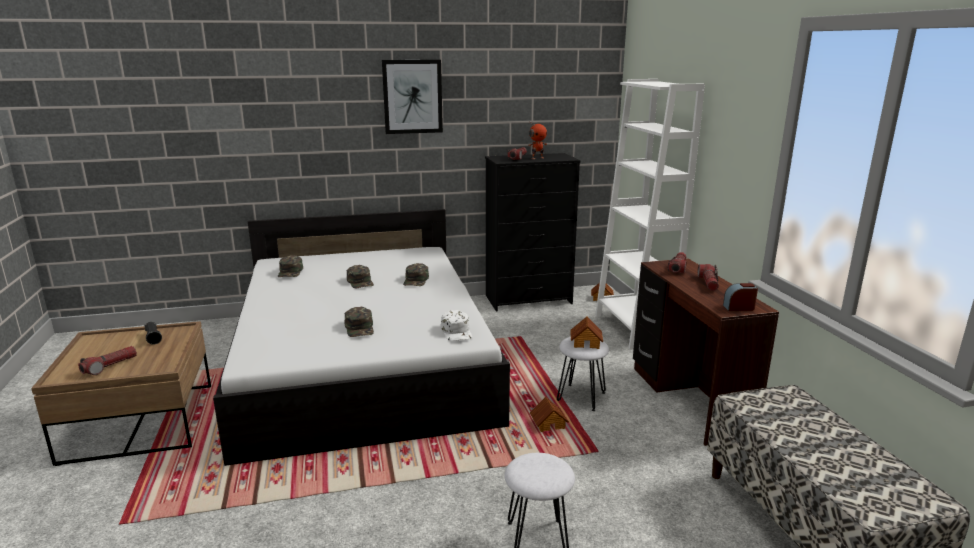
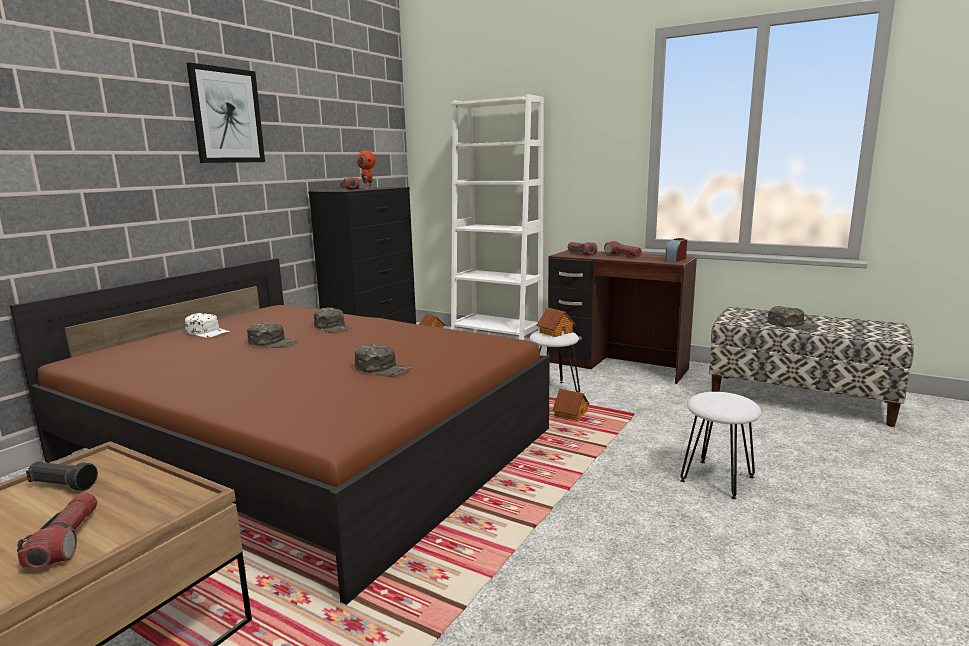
camera: 45 degrees left, 5 degrees down
white bed [213,209,510,466] -> brown bed [9,258,550,605]
green cap [278,255,303,277] -> green cap moved to [767,306,820,331]
white cap [441,310,472,341] -> white cap moved to [185,313,230,338]

